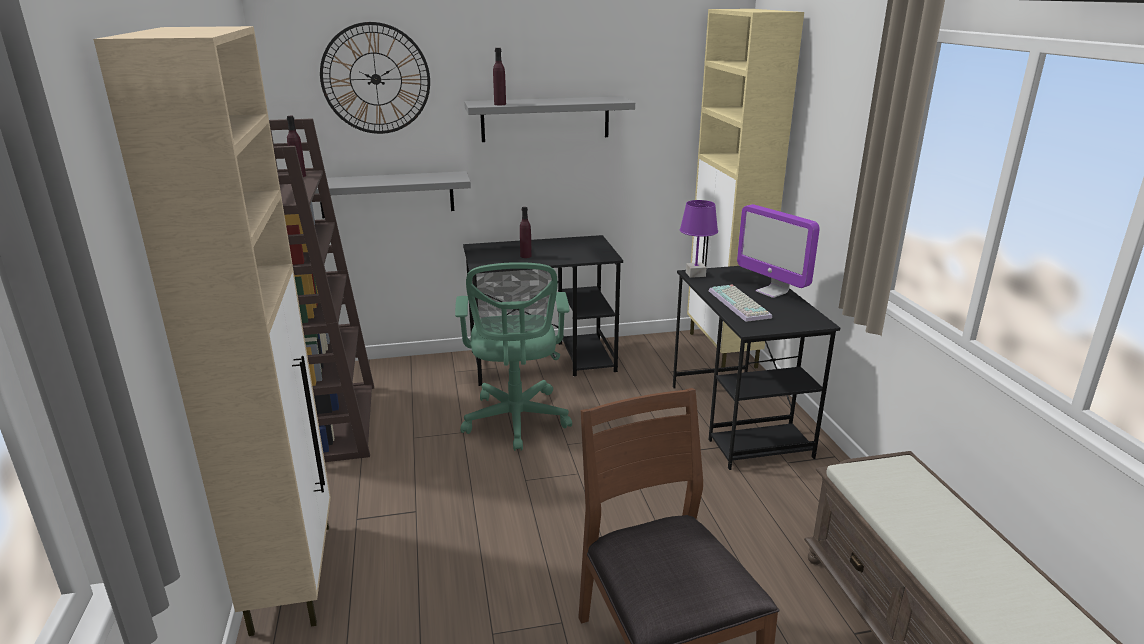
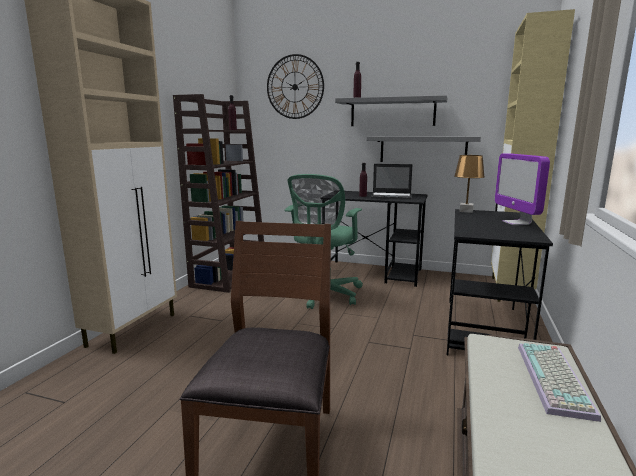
camera: 30 degrees right, 10 degrees down
grey shelf [315,171,471,218] -> grey shelf moved to [367,136,481,162]
purple table lamp [680,200,718,278] -> brown table lamp [454,155,485,213]
keyboard [709,285,772,322] -> keyboard moved to [518,343,601,422]
none -> laptop [371,164,413,200]

